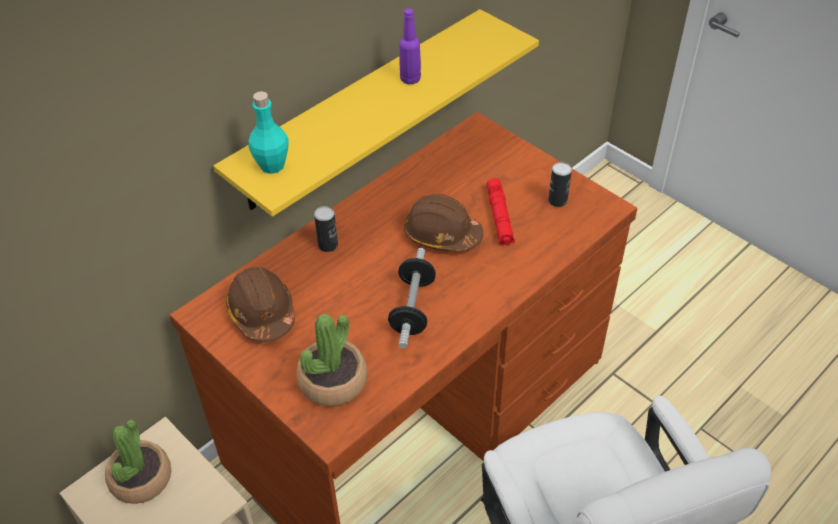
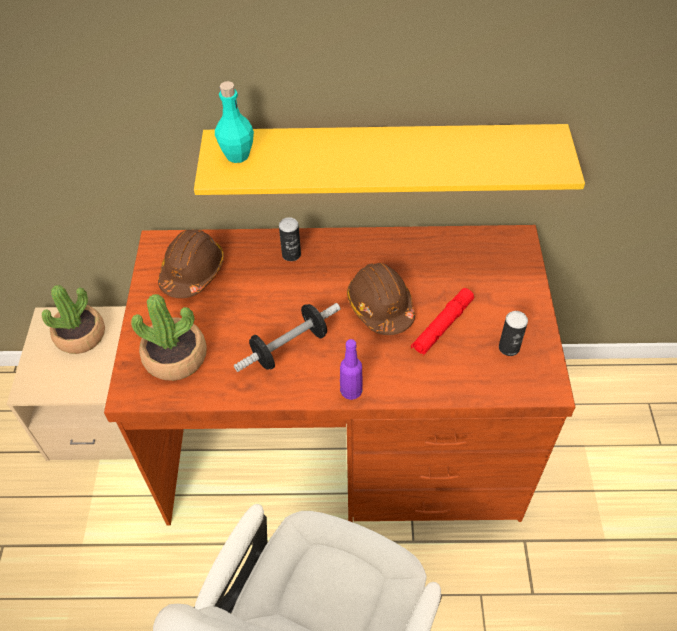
camera: 45 degrees right, 5 degrees up
purple bottle [399,9,421,84] -> purple bottle moved to [340,339,363,400]

